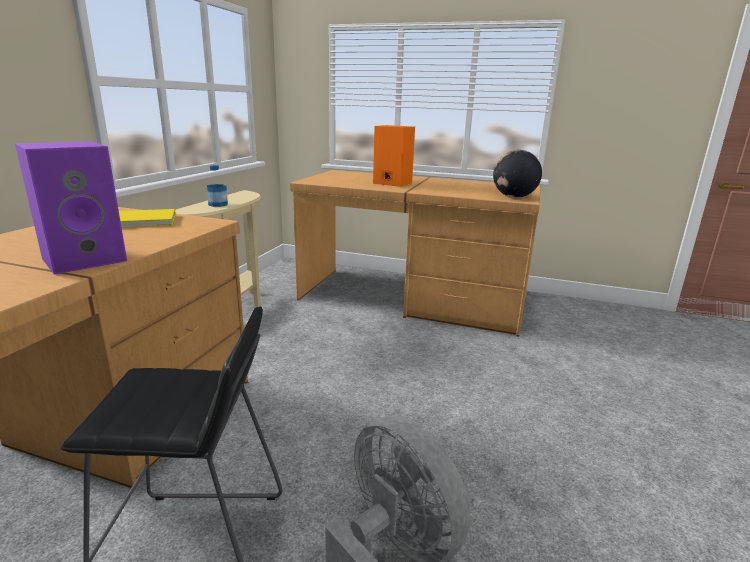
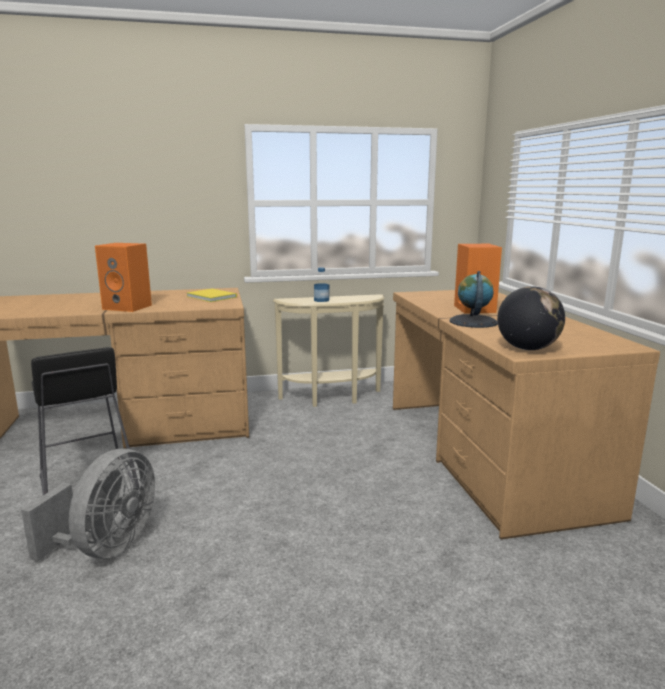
camera: 60 degrees right, 5 degrees down
purple speaker [15,141,127,275] -> orange speaker [95,243,152,312]
none -> globe [449,271,498,328]

